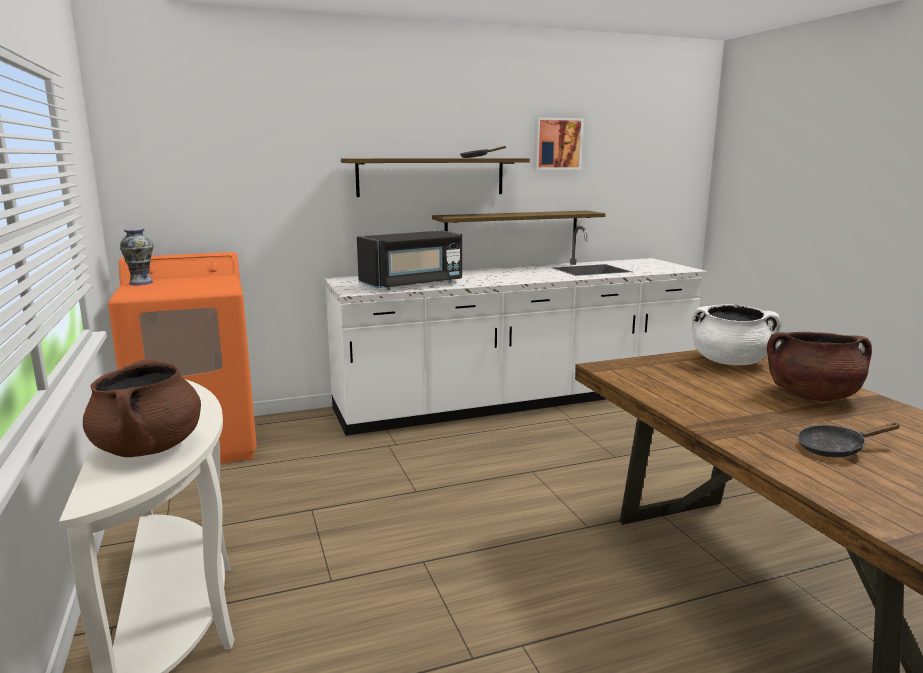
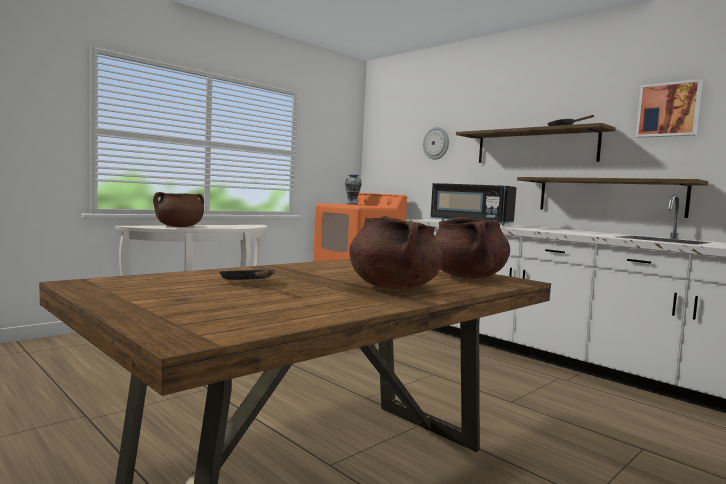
camera: 65 degrees right, 10 degrees down
white cooking pot [692,304,781,365] -> brown cooking pot [435,217,510,279]
none -> wall clock [423,127,449,160]

